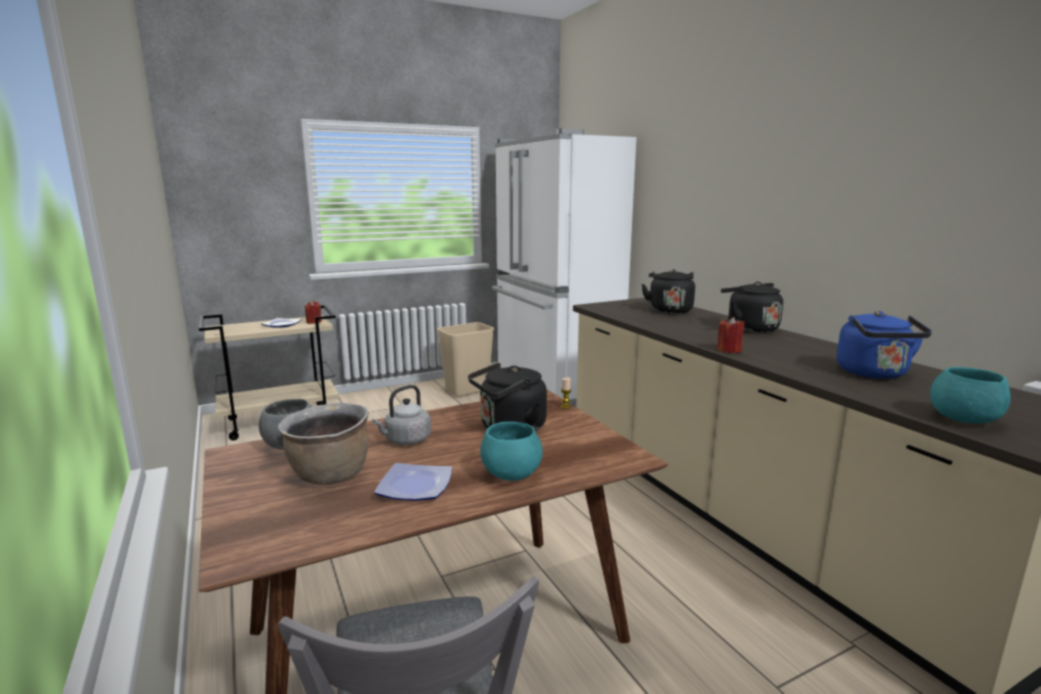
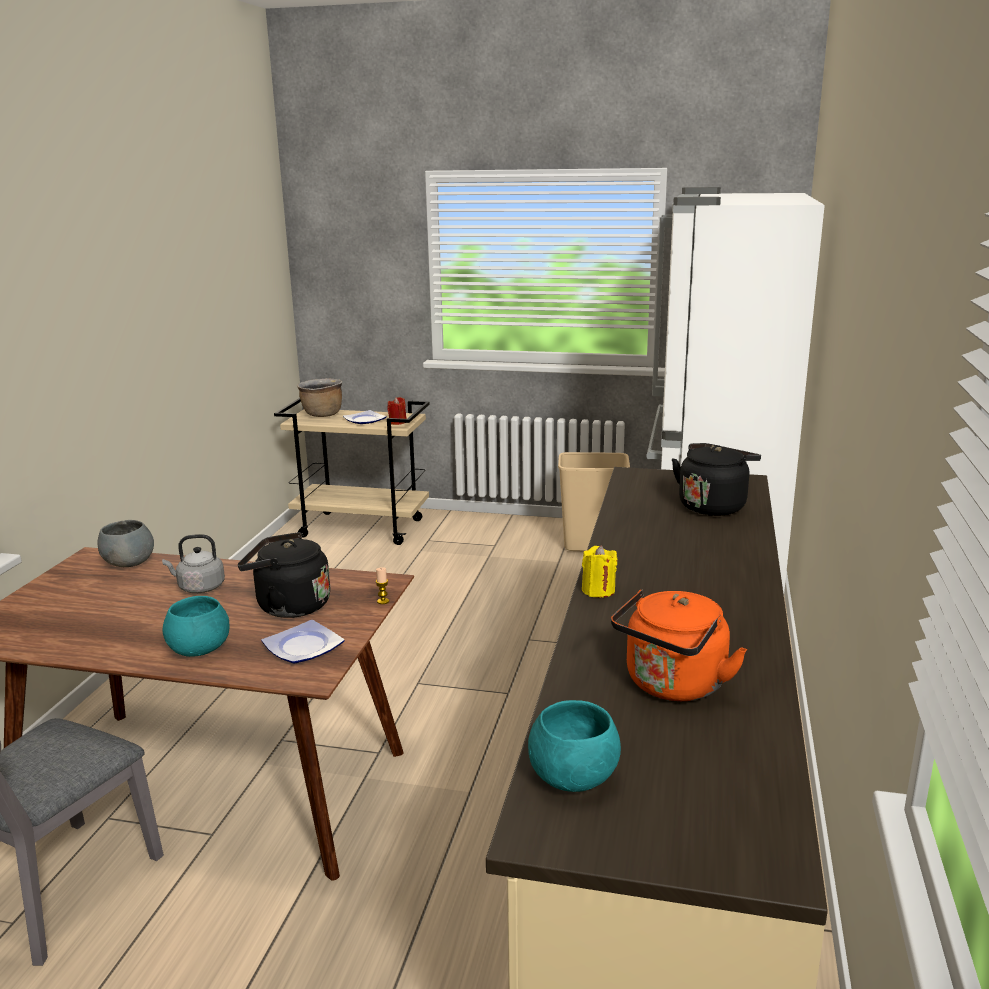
camera: 40 degrees right, 5 degrees up
brown cooking pot [278,403,369,485] -> brown cooking pot moved to [297,378,342,417]
plate [374,463,452,501] -> plate moved to [261,620,345,663]
red candle [717,317,745,353] -> yellow candle [582,546,617,598]
black kettle [721,282,783,333] -> none
blue kettle [837,311,932,379] -> orange kettle [611,589,747,701]

